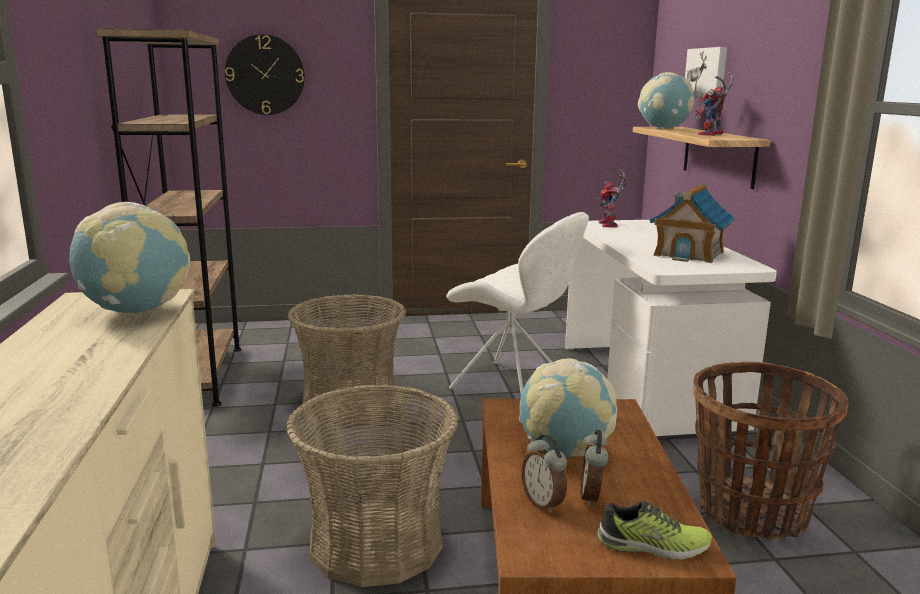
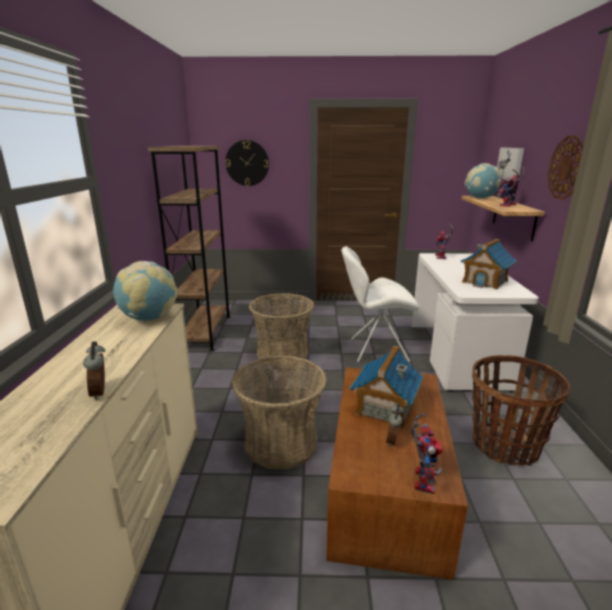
camera: 10 degrees right, 5 degrees up
white chair [446,212,589,394] -> white chair turned 135 degrees clockwise [341,246,419,362]
globe [519,358,617,457] -> toy house [350,346,423,428]
alarm clock [521,434,567,513] -> alarm clock moved to [83,341,106,401]
shoe [597,500,712,560] -> toy robot [411,413,443,494]
none -> wall clock [548,136,584,200]

